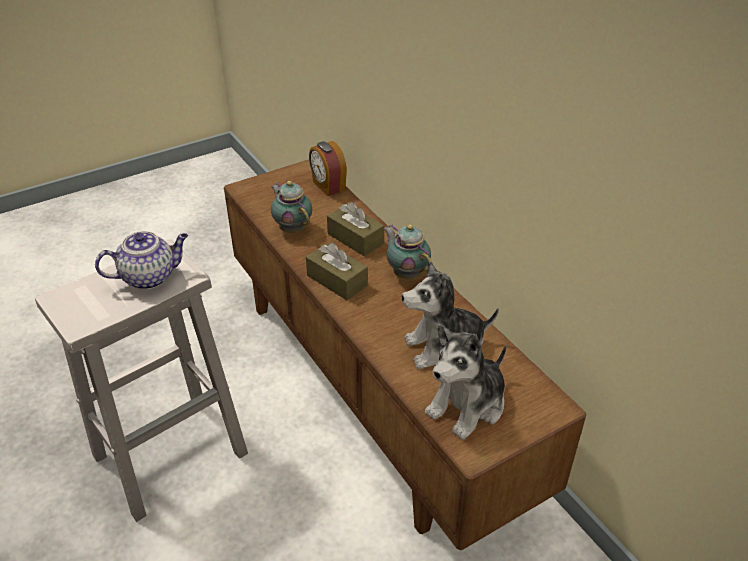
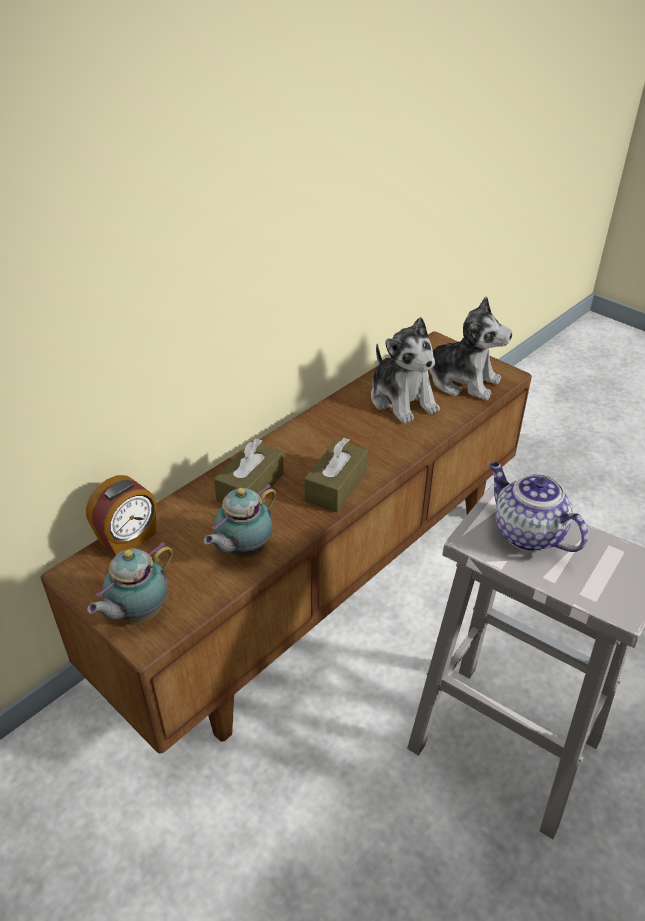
camera: 105 degrees left, 0 degrees up
teapot [384,224,432,279] -> teapot moved to [87,542,173,623]

